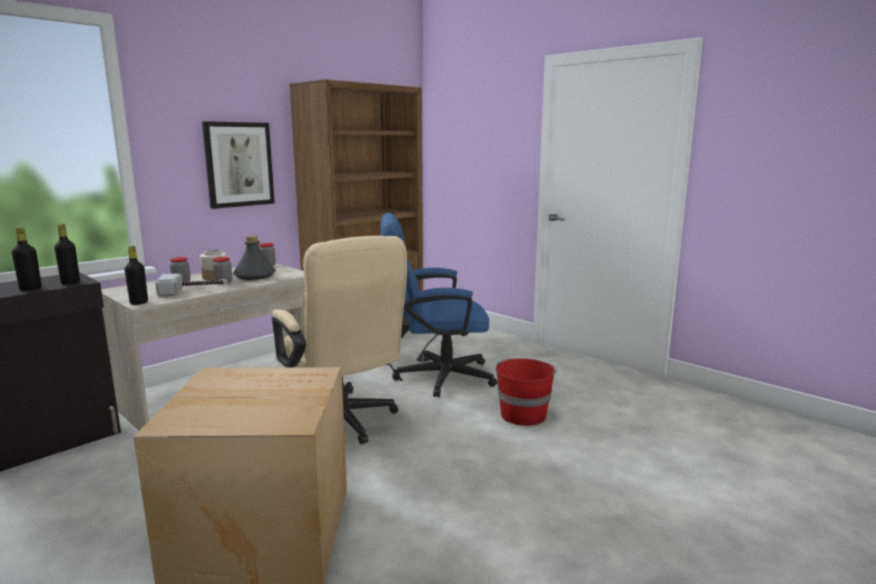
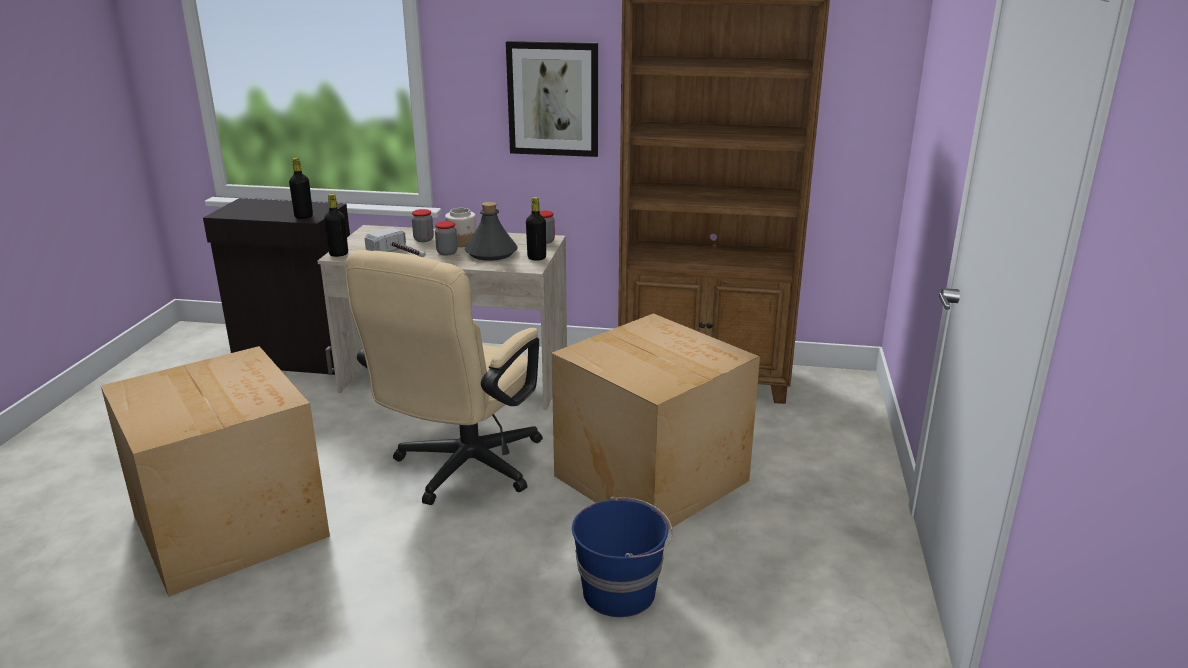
camera: 55 degrees right, 10 degrees up
black bottle [12,227,42,291] -> black bottle moved to [526,197,546,260]
blue office chair [381,213,498,397] -> cardboard box [552,313,760,530]
red bucket [496,358,557,426] -> blue bucket [572,497,673,617]

